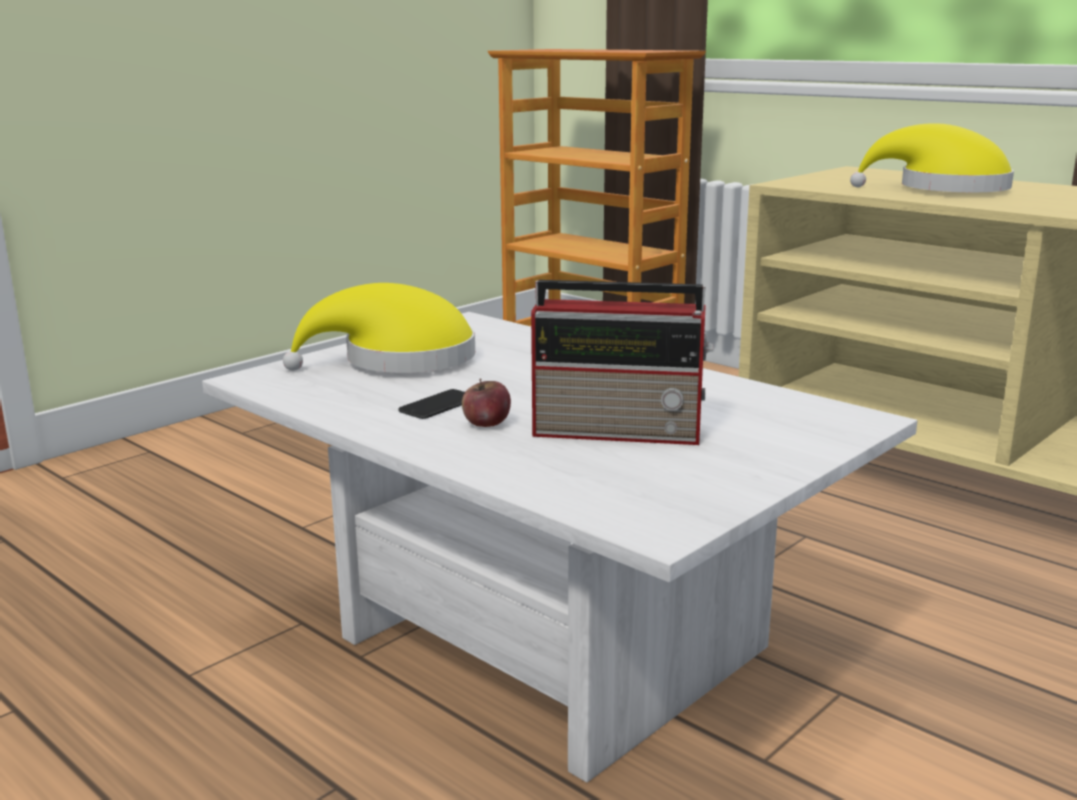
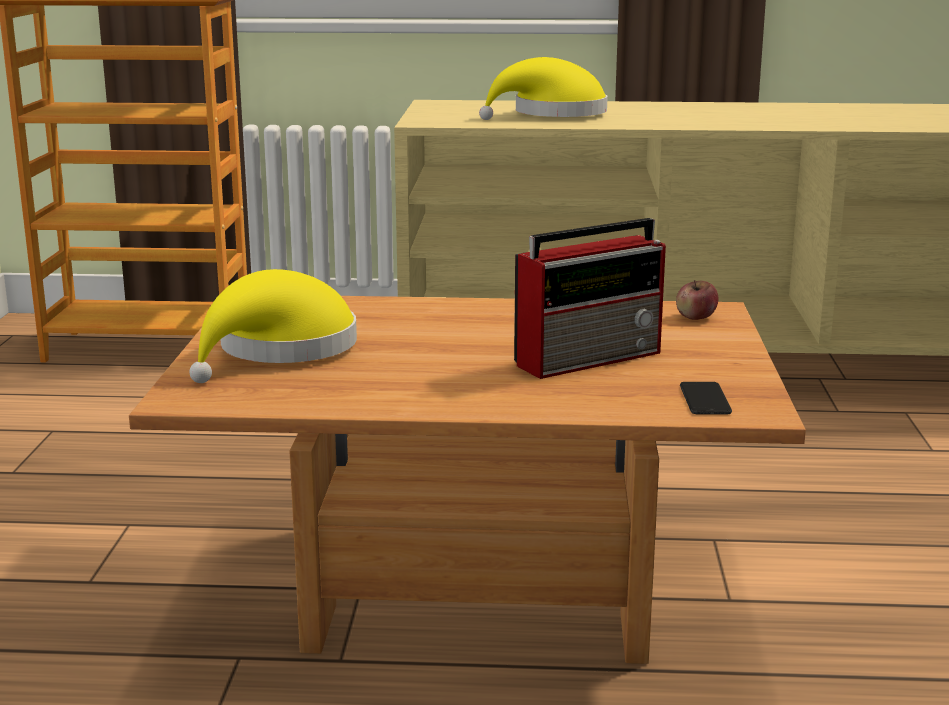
camera: 40 degrees left, 0 degrees up
white coffee table [202,312,917,783] -> brown coffee table [129,296,806,664]
phone [398,389,465,419] -> phone moved to [680,382,732,414]
apple [462,379,511,427] -> apple moved to [676,280,718,320]

